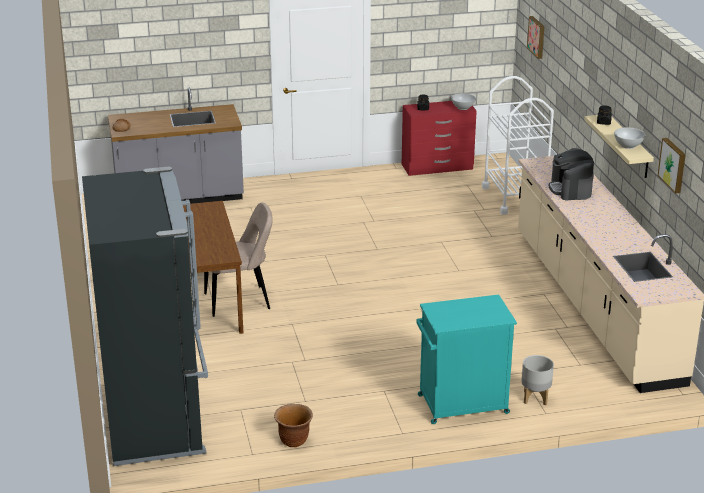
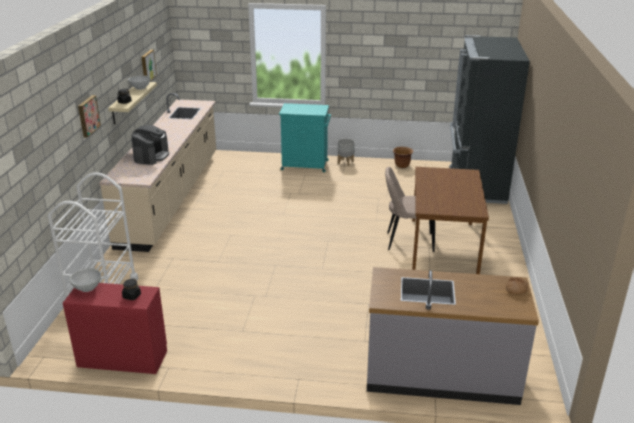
camera: 160 degrees left, 0 degrees up
grey planter [521,355,554,405] -> grey planter moved to [338,138,355,166]
picture [527,16,545,59] -> picture moved to [78,95,101,138]

